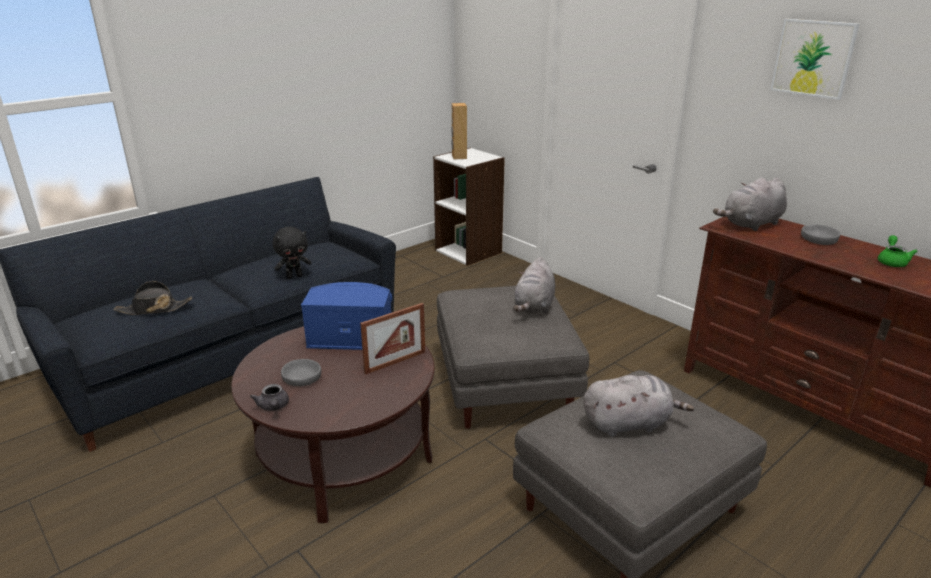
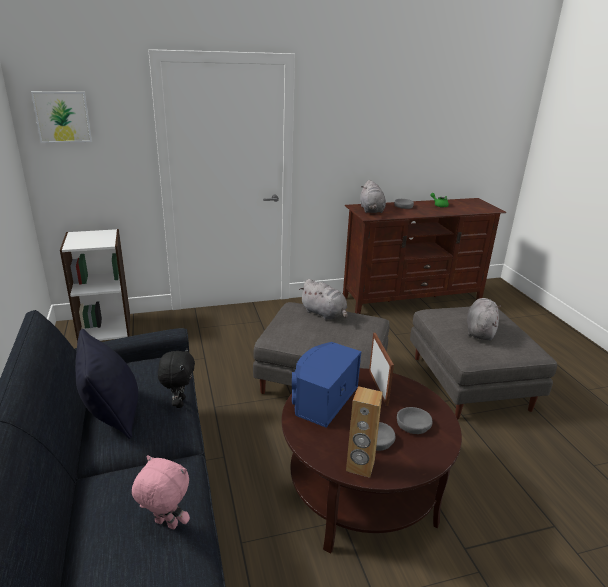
camera: 65 degrees left, 0 degrees up
black hat [114,281,192,315] -> pink plush toy [132,455,190,529]
grey teapot [250,384,289,411] -> none
brown speaker [452,103,467,159] -> brown speaker moved to [346,386,383,478]
picture [770,19,859,100] -> picture moved to [31,91,92,143]
none -> black pillow [75,329,138,439]
none -> grey bowl [397,407,432,434]

